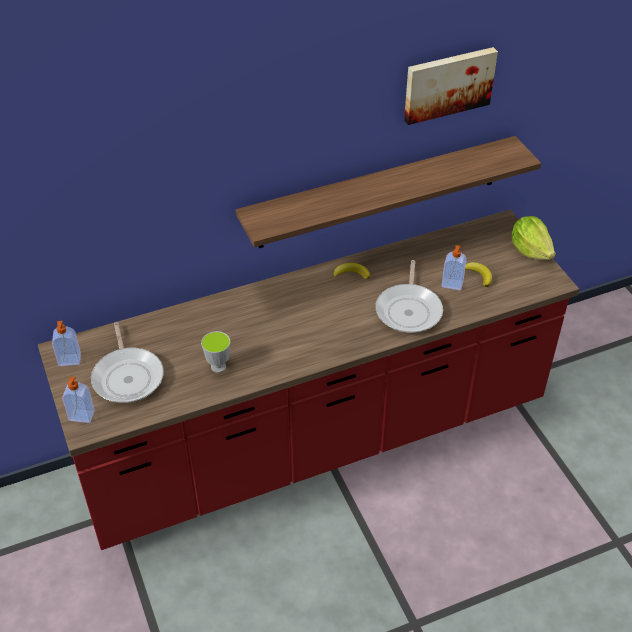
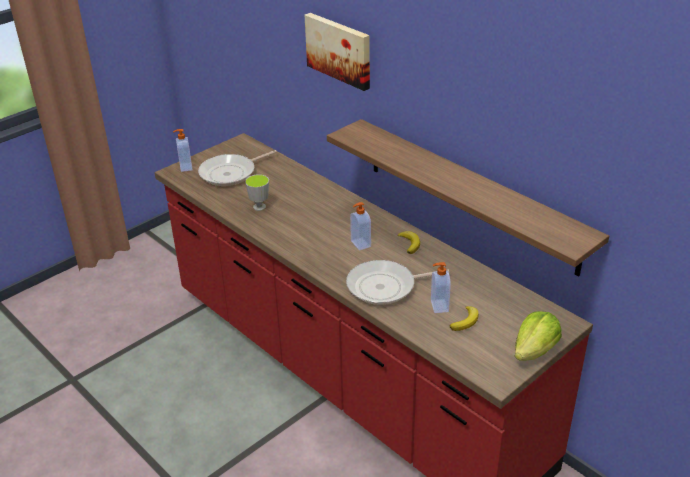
camera: 70 degrees right, 10 degrees down
soap dispenser [52,321,81,366] -> soap dispenser moved to [350,202,371,250]
picture [404,47,498,125] -> picture moved to [305,13,370,91]

